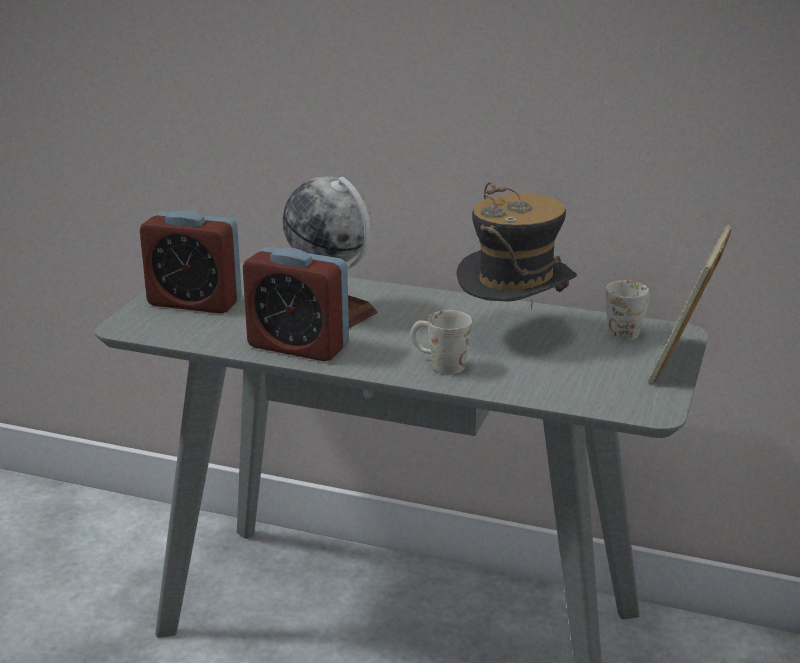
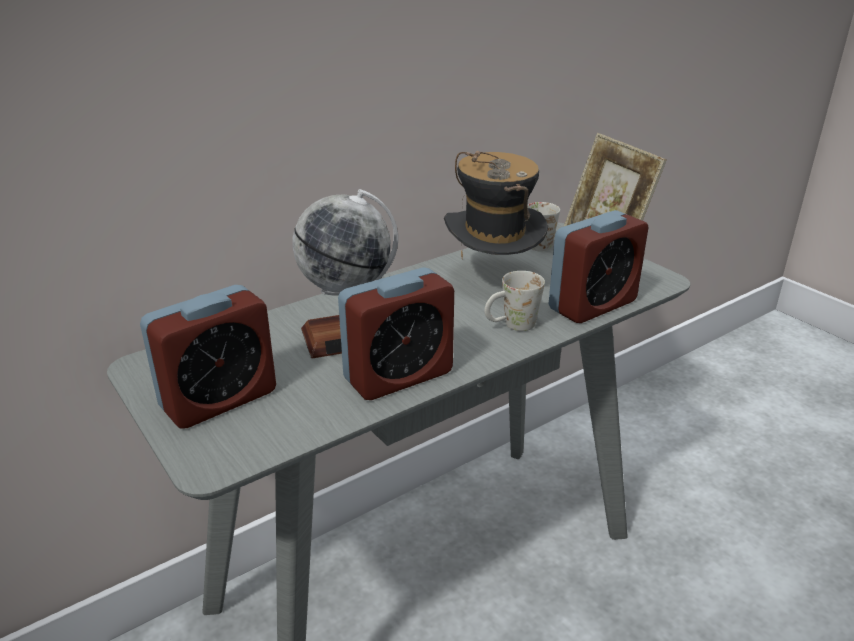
camera: 55 degrees left, 5 degrees up
none -> alarm clock [549,210,649,323]

